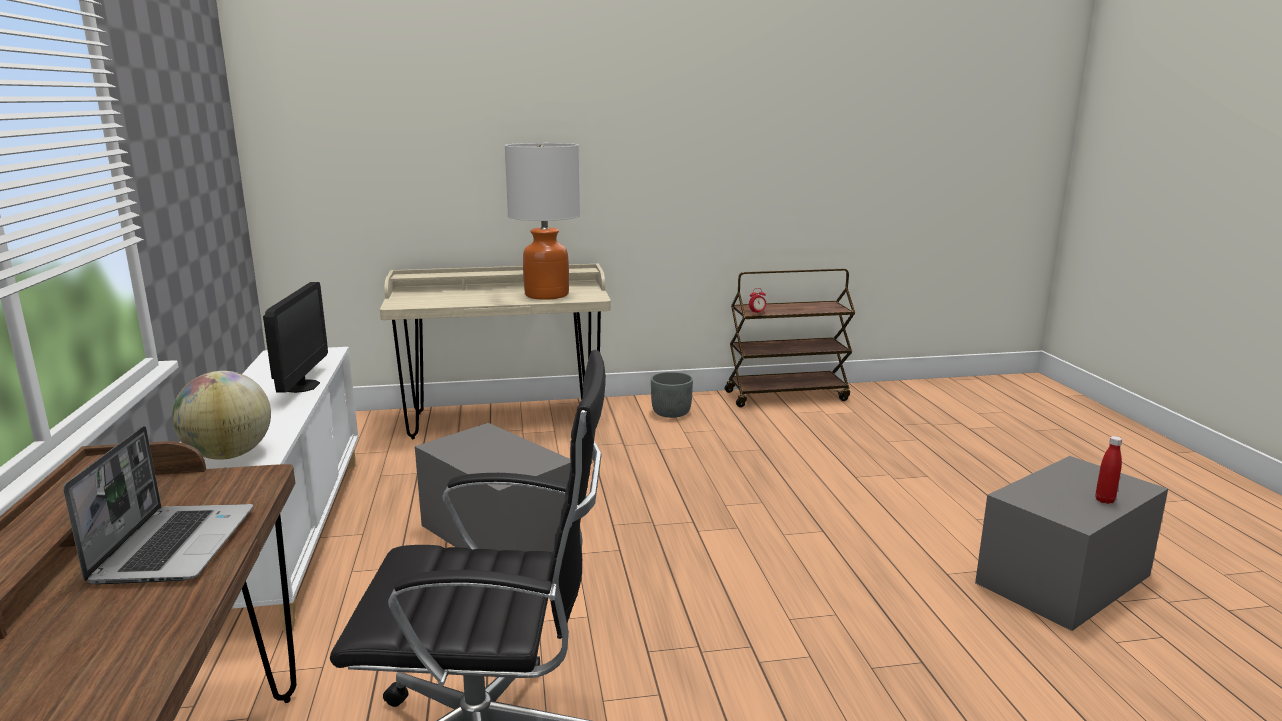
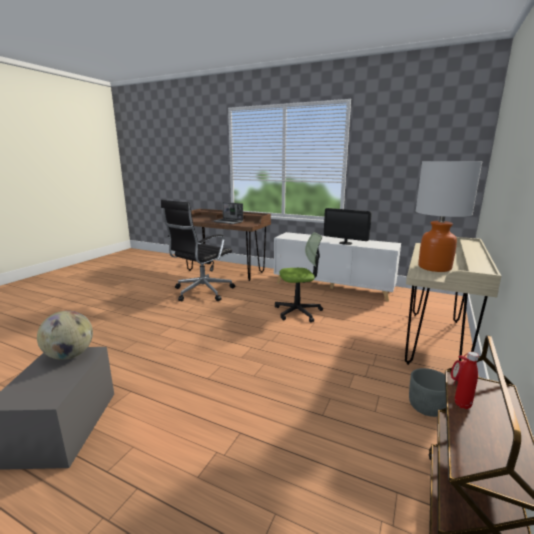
camera: 125 degrees right, 0 degrees up
globe [172,371,271,460] -> globe moved to [37,311,93,360]
grey storage box [415,423,571,553] -> office chair [275,232,323,323]
red bottle [1095,436,1122,504] -> red bottle moved to [455,352,479,409]

